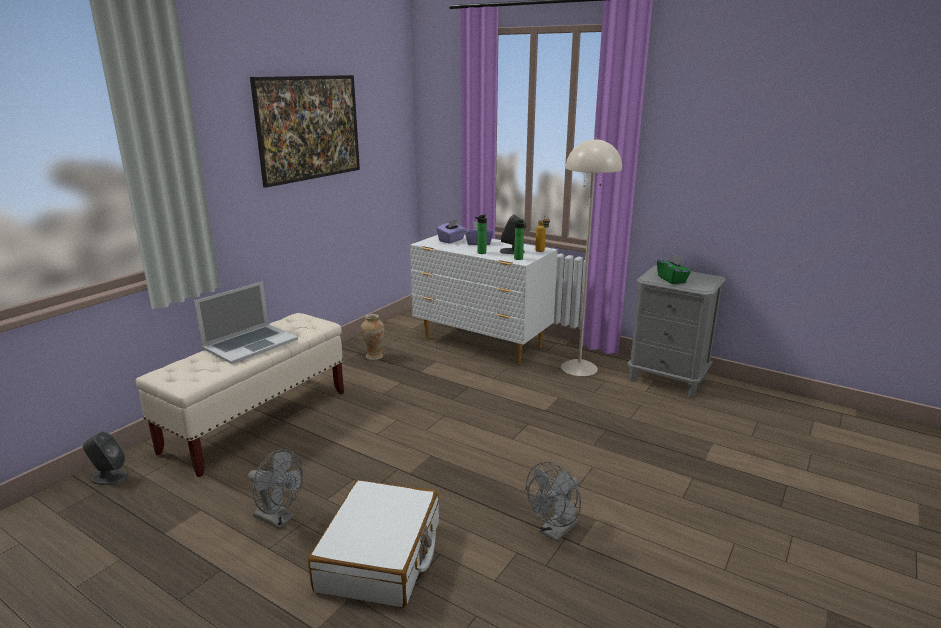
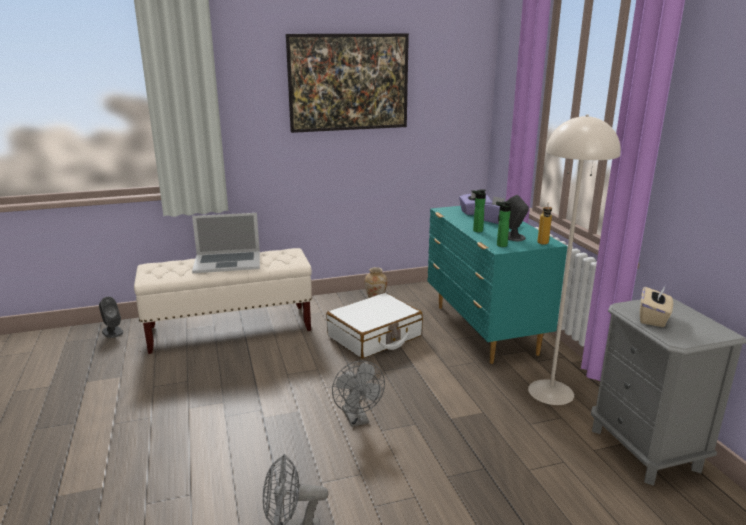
camera: 40 degrees right, 0 degrees up
grey fan [248,449,303,528] -> grey fan moved to [332,361,385,427]
white suitcase [308,480,439,608] -> white suitcase moved to [326,293,423,359]
white dresser [410,234,558,365] -> turquoise dresser [428,206,567,364]
green tissue box [657,254,691,284] -> beige tissue box [640,286,673,327]

